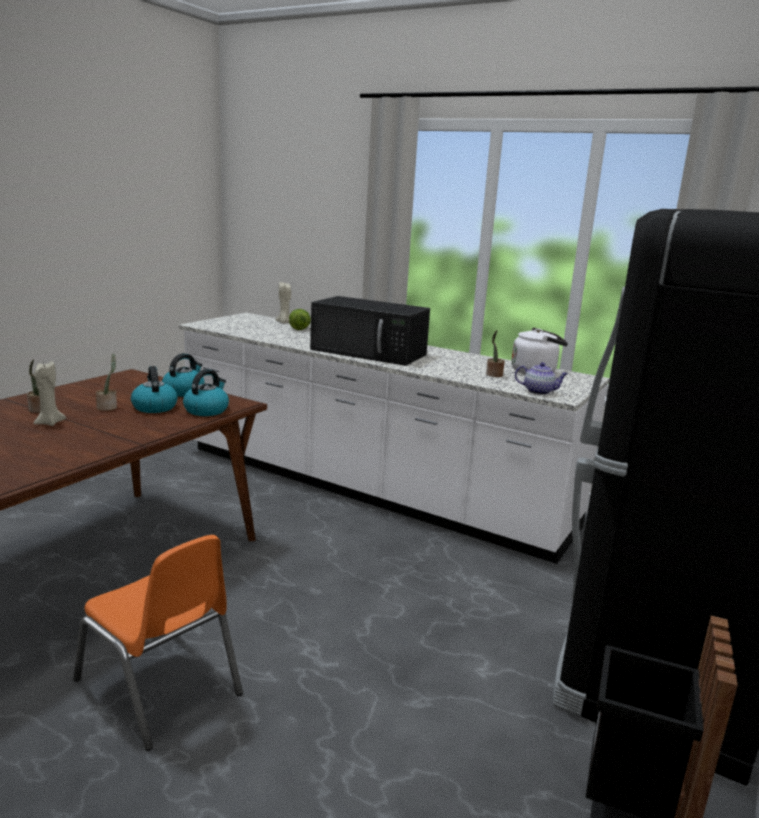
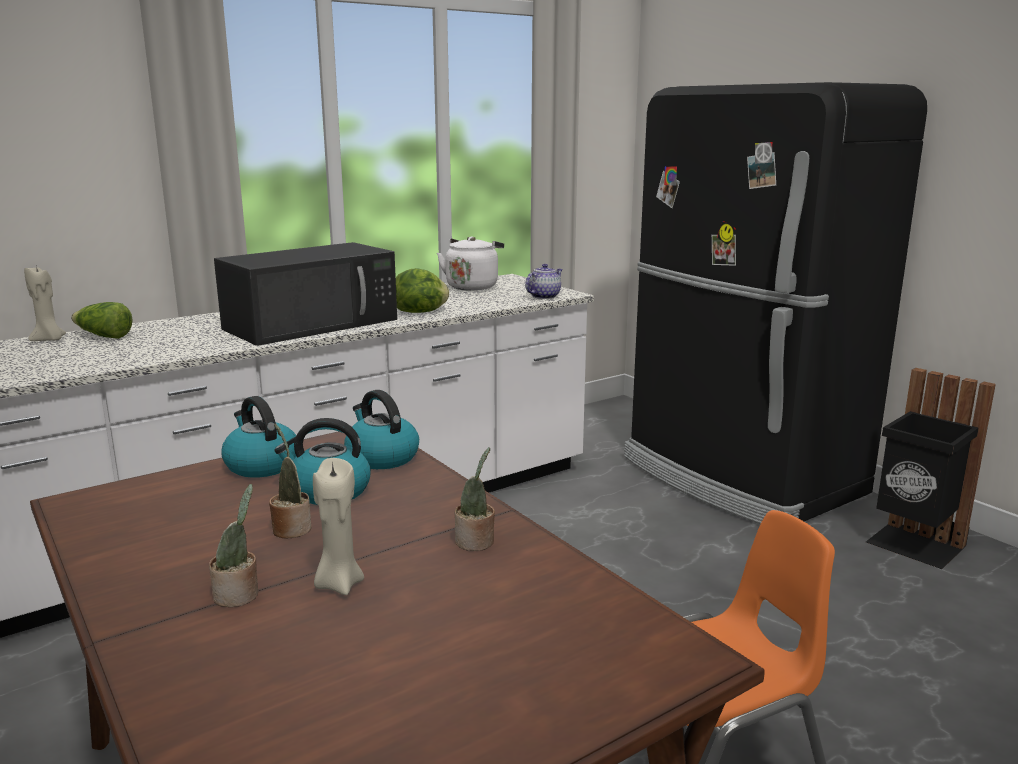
camera: 65 degrees left, 0 degrees up
potted plant [486,330,505,377] -> potted plant moved to [455,447,495,551]
none -> lettuce [396,268,449,313]

